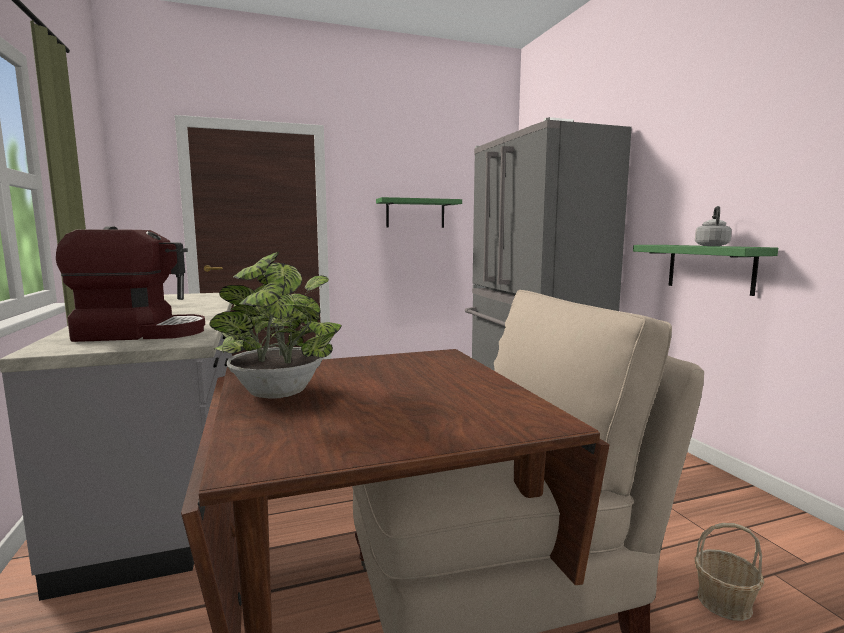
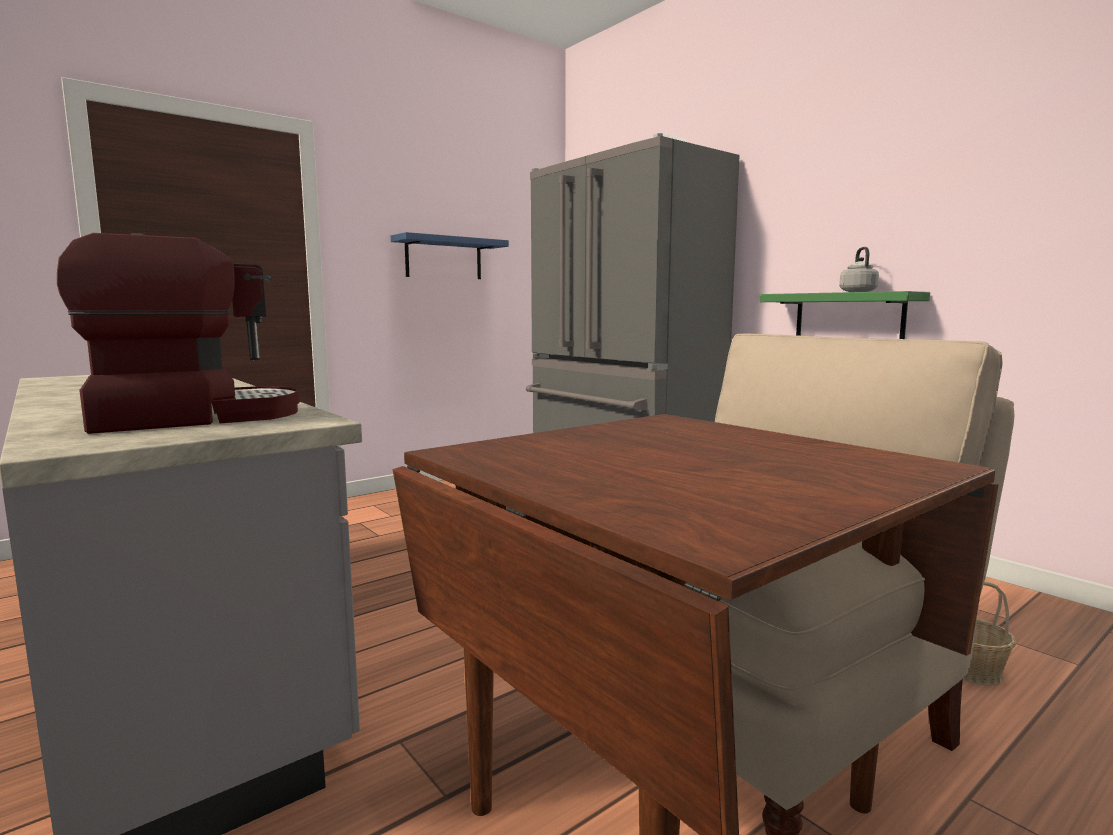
camera: 20 degrees left, 0 degrees up
potted plant [209,252,342,399] -> none
green shelf [376,197,462,228] -> blue shelf [391,232,509,279]

